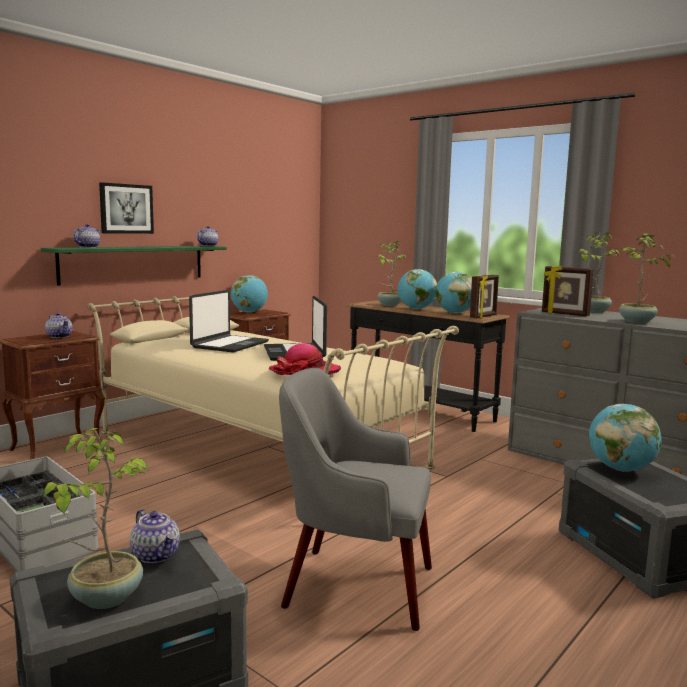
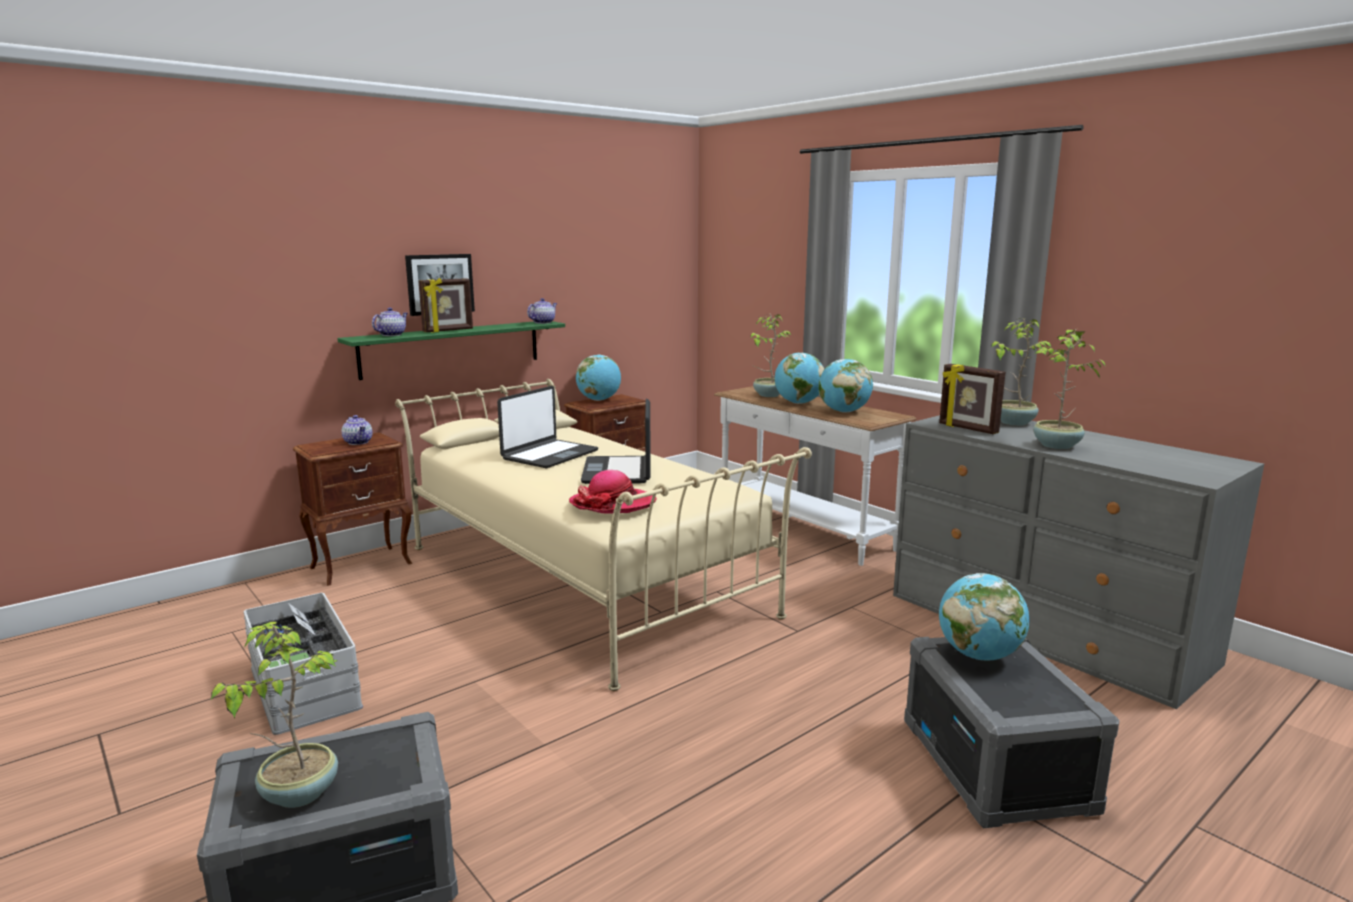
camera: 10 degrees right, 5 degrees up
teapot [130,509,180,563] -> none
grey armchair [279,368,432,631] -> none
black console table [345,300,510,432] -> white console table [714,386,917,566]
picture frame [470,275,499,318] -> picture frame moved to [419,278,473,333]

